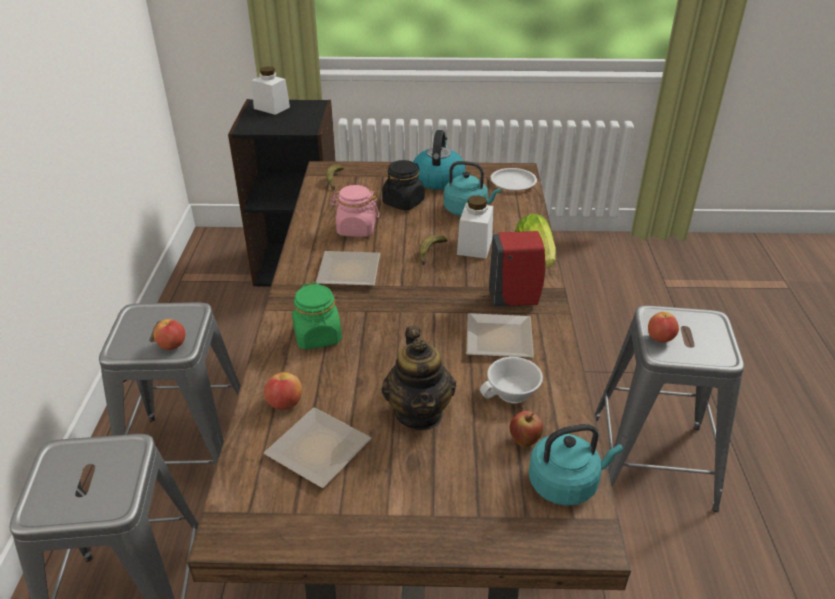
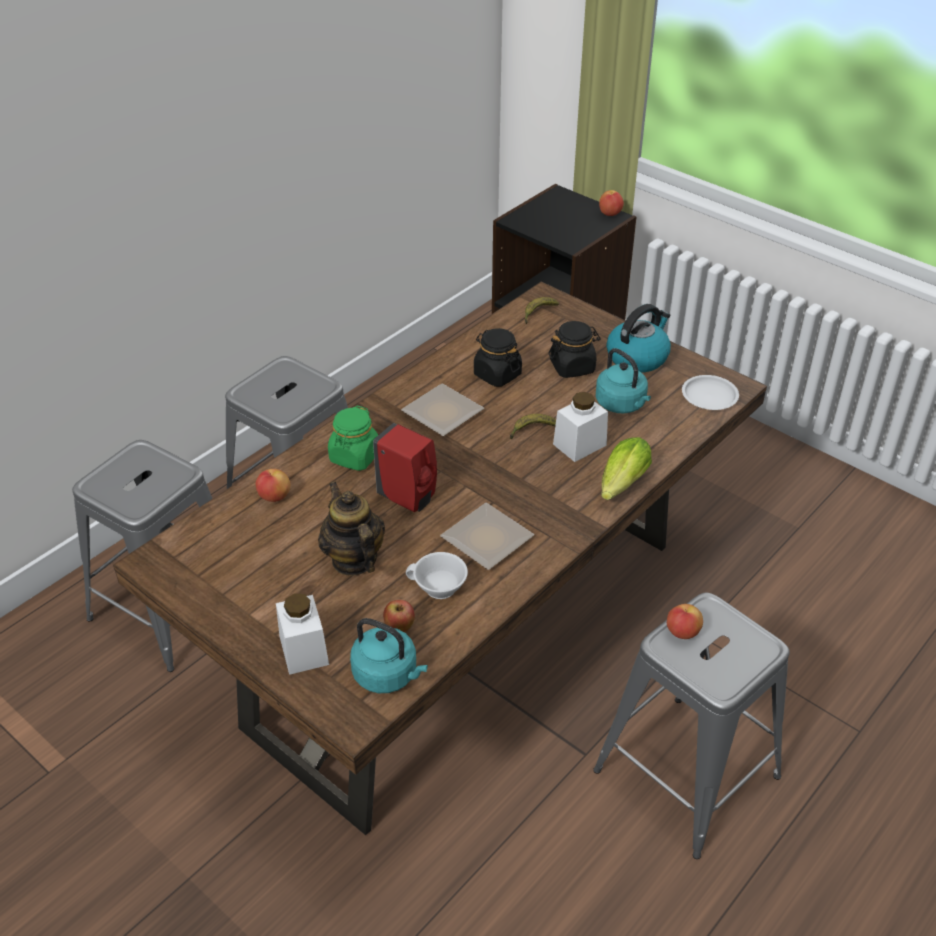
camera: 40 degrees right, 5 degrees up
apple [153,319,185,350] -> apple moved to [599,190,624,216]
white jar [251,67,290,115] -> white jar moved to [276,593,329,675]
plate [264,407,372,488] -> none
pink jar [330,185,380,237] -> black jar [474,328,522,387]
teapot [381,326,456,430] -> teapot turned 120 degrees clockwise [318,481,385,576]
red soap dispenser [489,231,545,306] -> red soap dispenser moved to [373,423,437,512]

